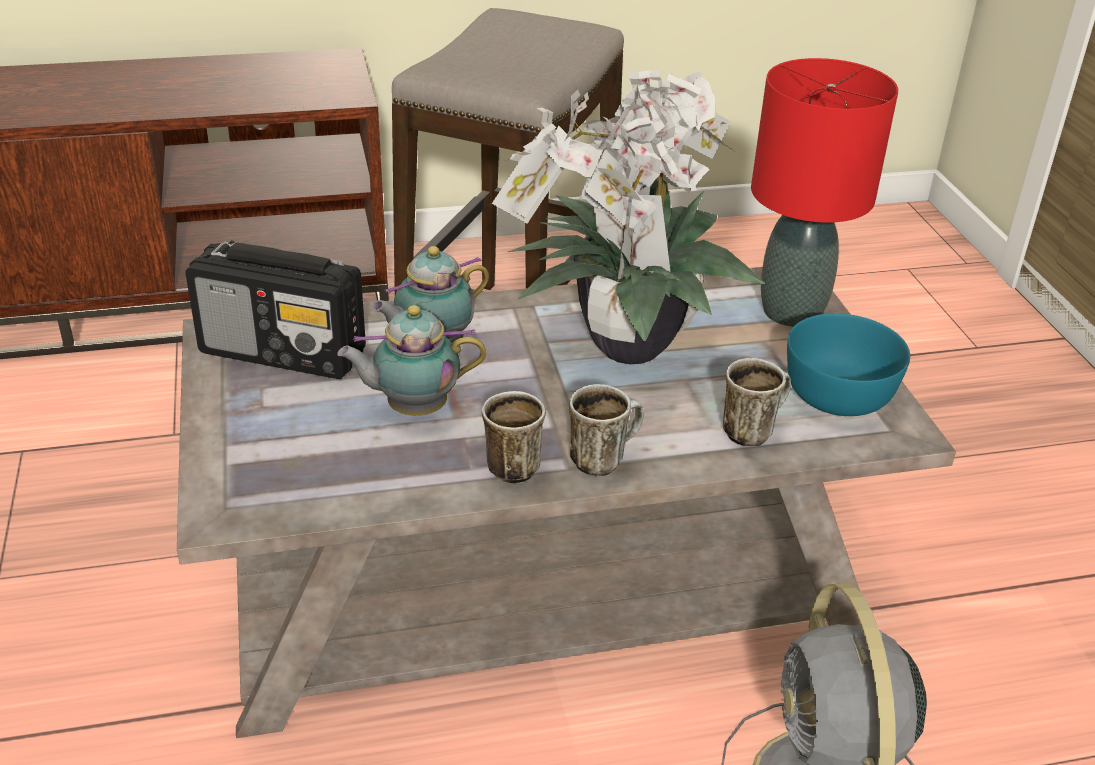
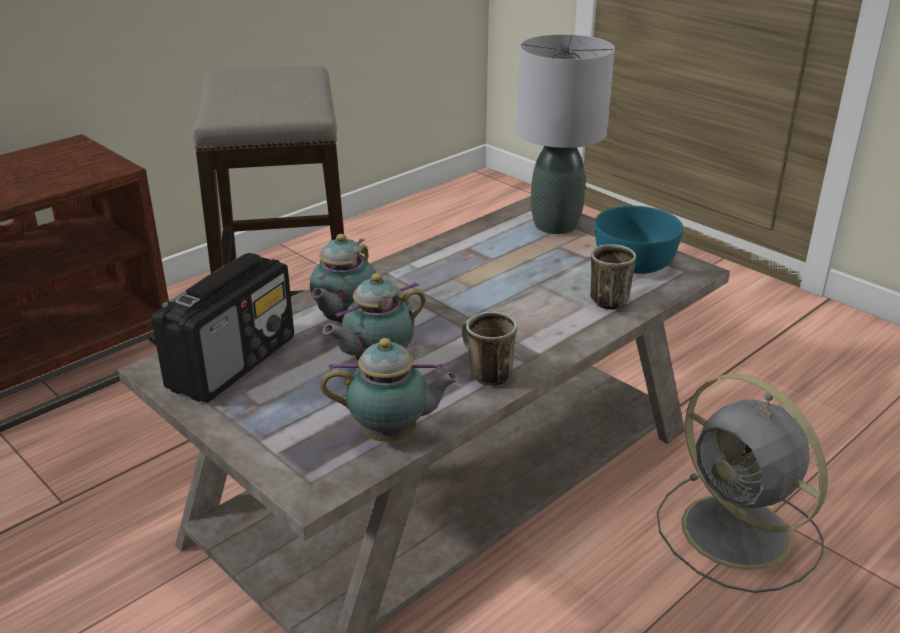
camera: 30 degrees left, 5 degrees down
radio [185,240,366,379] -> radio turned 45 degrees counterclockwise [151,253,294,403]
potted plant [492,70,765,364] -> none
mug [569,384,644,476] -> none
red table lamp [751,58,898,327] -> grey table lamp [517,34,615,234]
none -> teapot [321,338,459,442]

